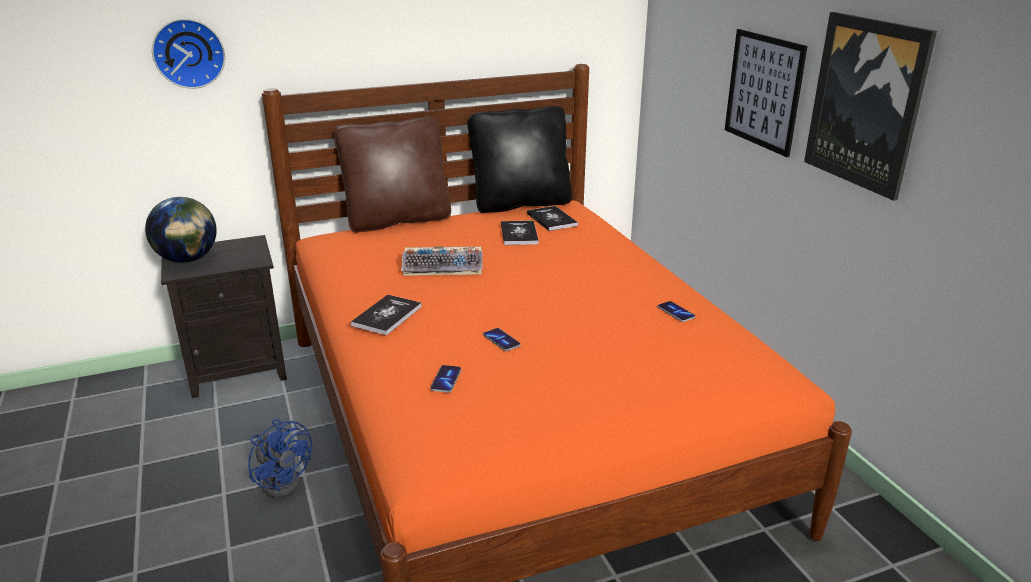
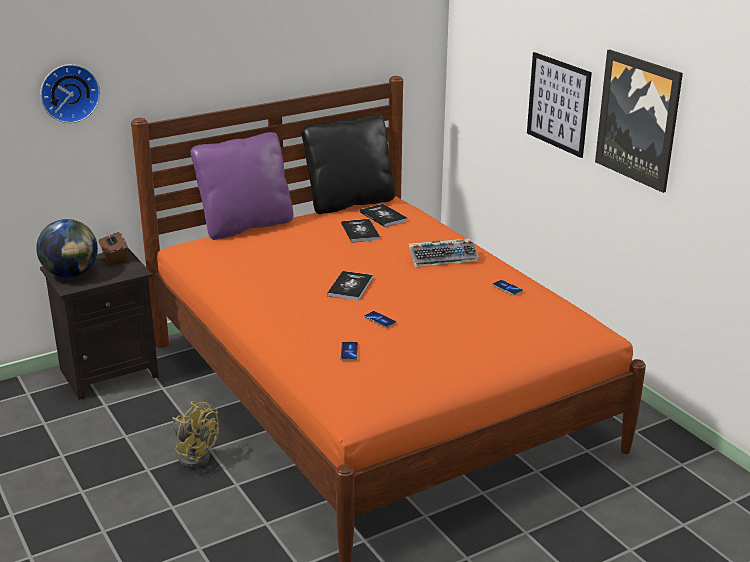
camera: 10 degrees left, 0 degrees up
blue fan [248,419,312,498] -> yellow fan [172,401,219,468]
brown pillow [333,117,451,233] -> purple pillow [191,132,293,240]
book [351,295,422,335] -> book moved to [327,271,373,301]
keyboard [401,246,483,276] -> keyboard moved to [409,239,479,267]
none -> brown tissue box [99,232,127,264]

